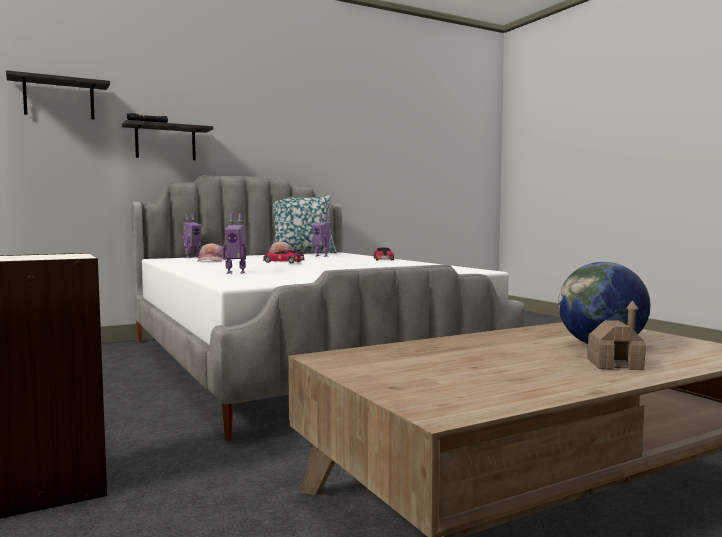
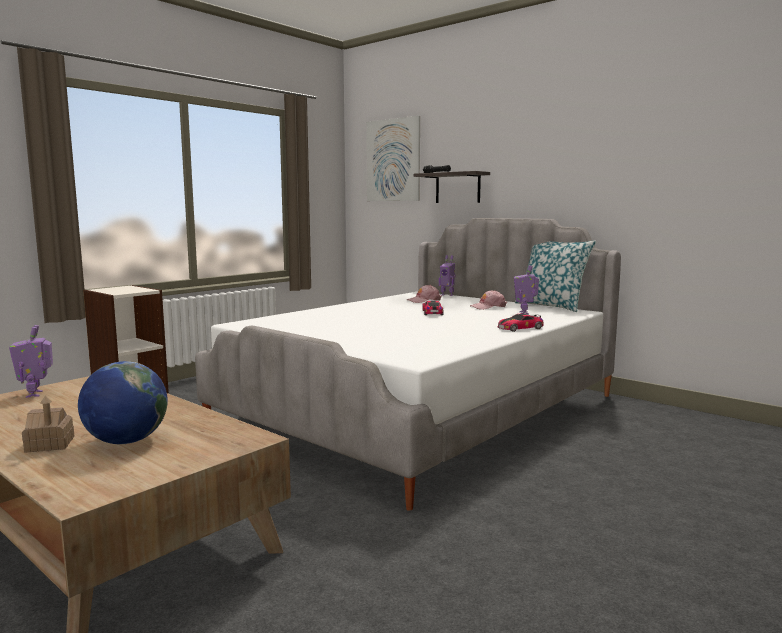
camera: 70 degrees right, 5 degrees up
shelf [6,70,110,119] -> picture [366,116,420,201]
toy robot [222,213,246,274] -> toy robot moved to [9,325,53,398]

